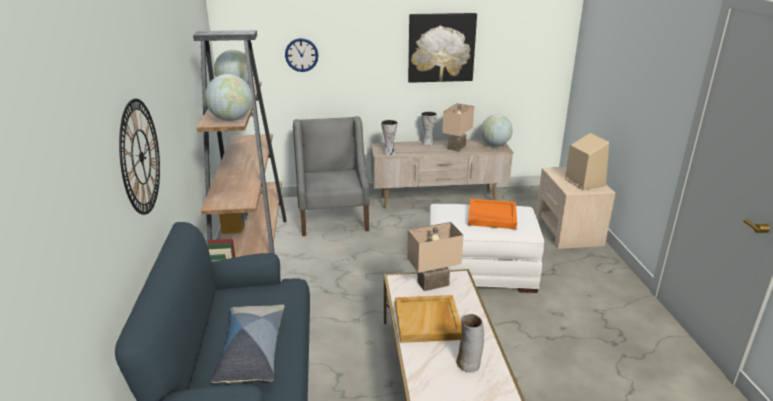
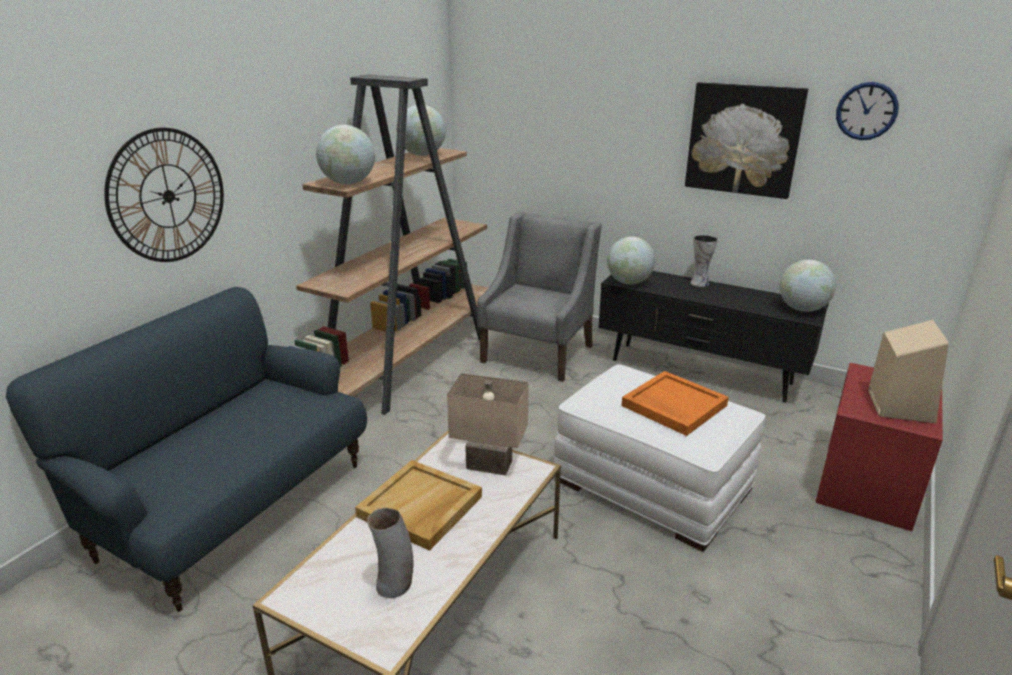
camera: 35 degrees right, 0 degrees up
pillow [210,304,285,383] -> none
wall clock [285,38,318,72] -> wall clock moved to [836,82,899,140]
beige tv stand [370,139,514,209] -> black tv stand [598,271,829,403]
vase [381,120,397,155] -> globe [607,237,655,284]
beige table lamp [442,103,474,151] -> none
beige nightstand [536,167,615,249] -> red nightstand [816,363,943,531]

